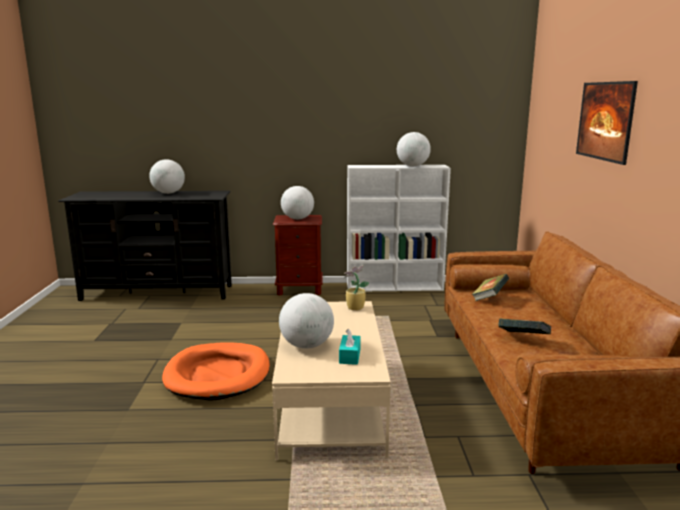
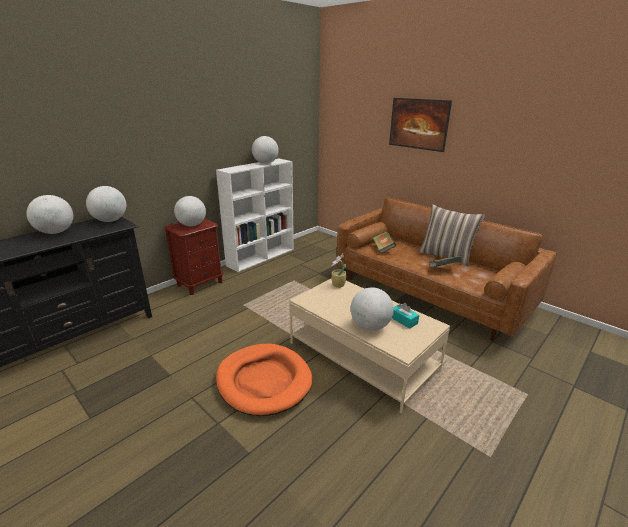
camera: 45 degrees left, 10 degrees up
none -> globe [86,186,126,222]
none -> pillow [419,204,485,266]

